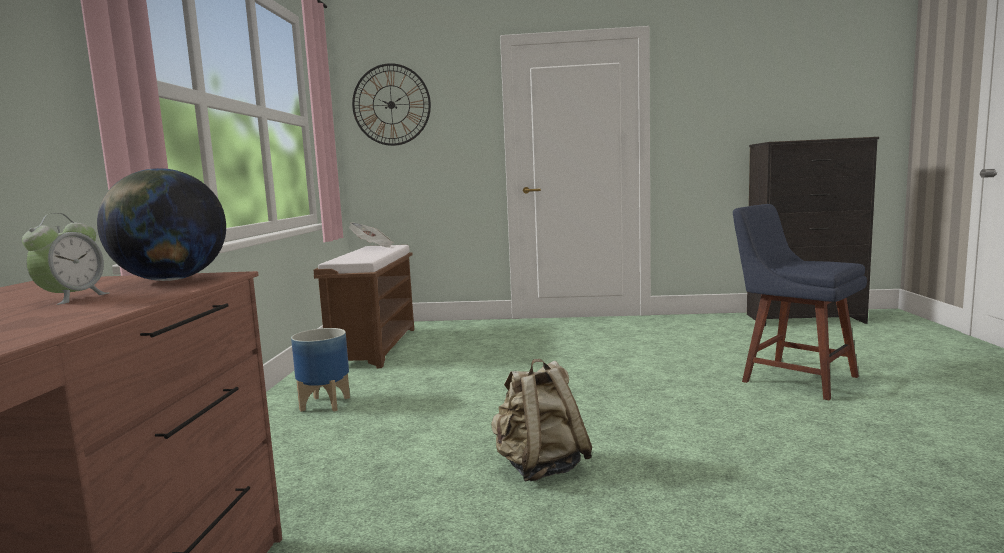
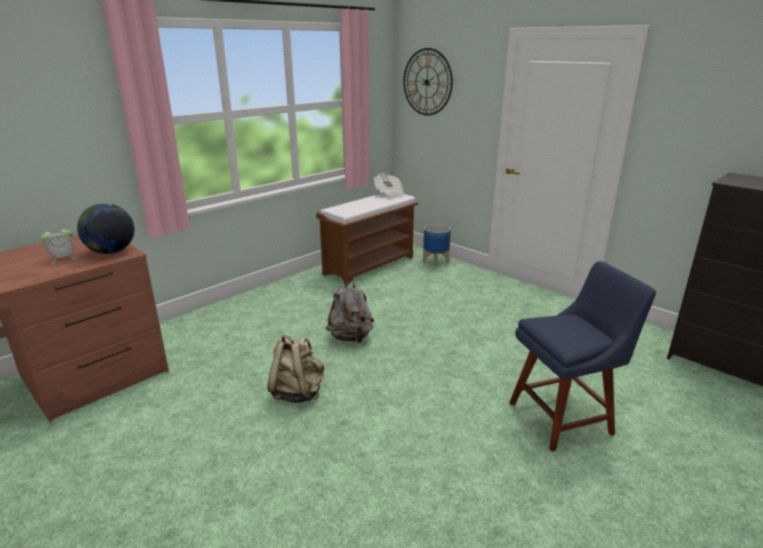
camera: 40 degrees right, 15 degrees up
planter [291,328,350,412] -> planter moved to [423,224,451,268]
blue chair [733,204,867,400] -> blue chair turned 75 degrees clockwise [509,261,656,452]
none -> grey backpack [325,280,374,343]

